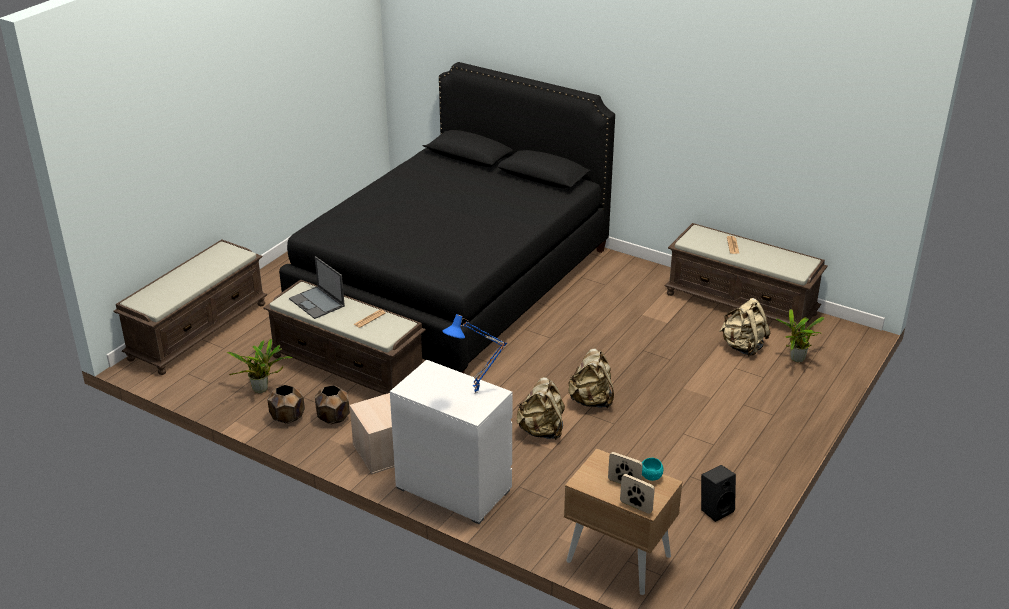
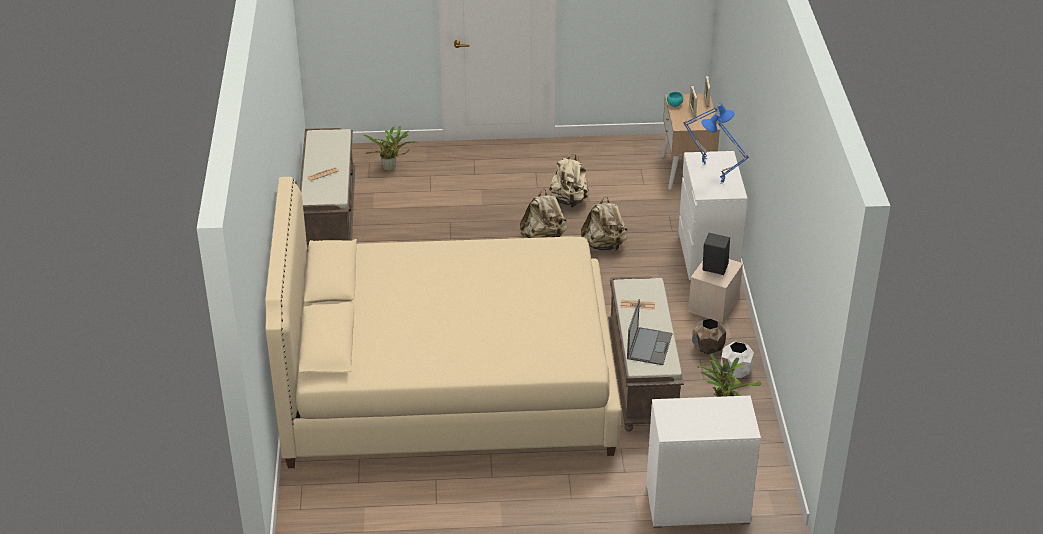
camera: 125 degrees left, 5 degrees up
brown bench [113,239,267,375] -> white dresser [646,396,761,528]
brown planter [268,385,305,424] -> white planter [721,342,754,378]
black bed [279,62,615,373] -> beige bed [265,177,621,468]
black speaker [701,465,736,522] -> black speaker moved to [703,233,730,275]
beige backpack [720,298,771,357] -> beige backpack moved to [549,154,589,208]
none -> blue table lamp [701,113,749,184]

